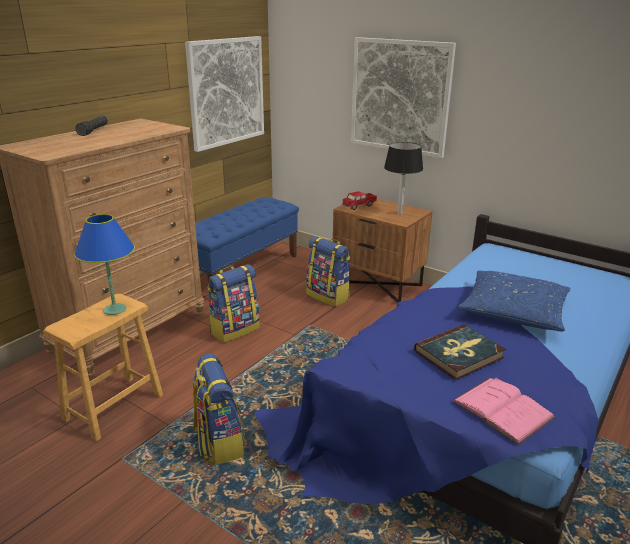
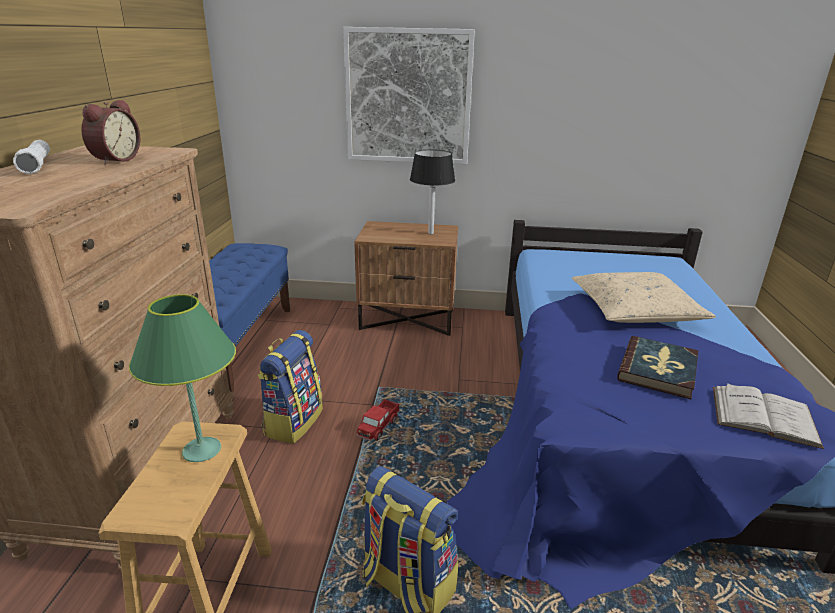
camera: 30 degrees left, 0 degrees up
blue table lamp [74,214,135,315] -> green table lamp [129,294,236,462]
black flashlight [76,115,108,136] -> white flashlight [13,140,50,174]
picture [185,36,264,152] -> none
backpack [306,236,350,307] -> none
toy truck [342,191,377,210] -> toy truck moved to [357,399,400,441]
pink book [452,378,555,444] -> white book [713,384,824,449]
blue pillow [458,271,570,331] -> beige pillow [572,272,716,323]
none -> alarm clock [81,100,140,165]

